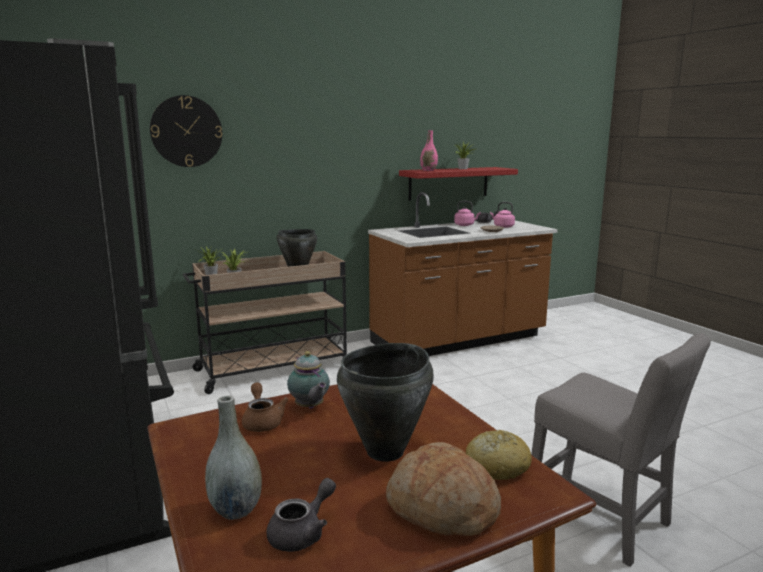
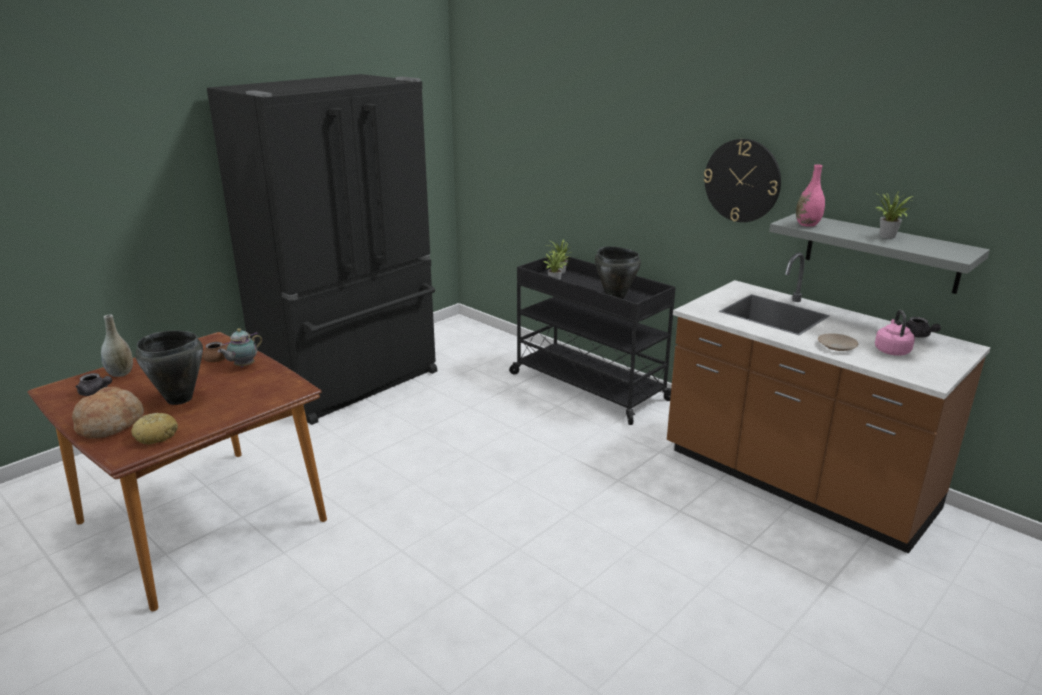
camera: 70 degrees right, 10 degrees up
wall clock [150,95,222,167] -> wall clock moved to [704,139,781,222]
beige cart [183,251,347,394] -> black cart [509,256,676,425]
red shelf [399,167,518,200] -> grey shelf [769,213,990,294]
pink kettle [454,201,481,226] -> none
grey chair [531,333,711,567] -> none

